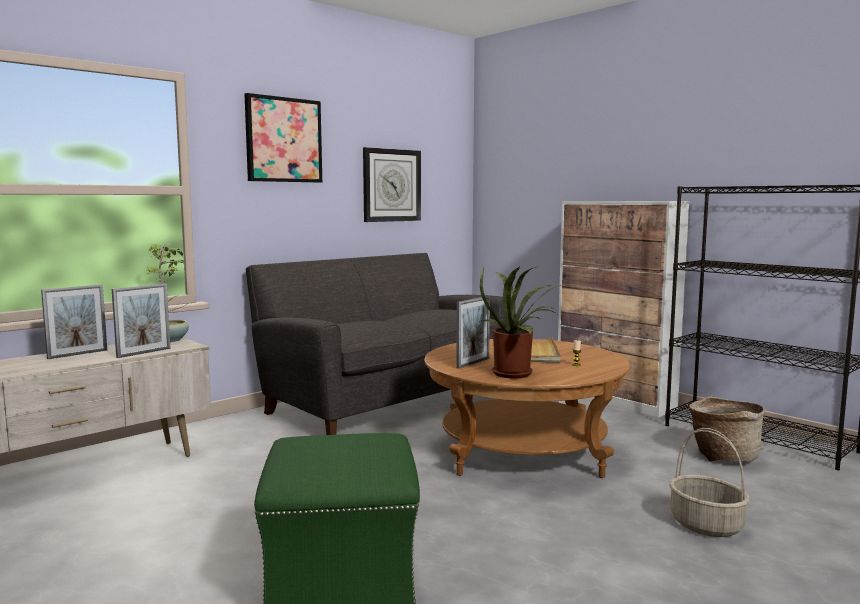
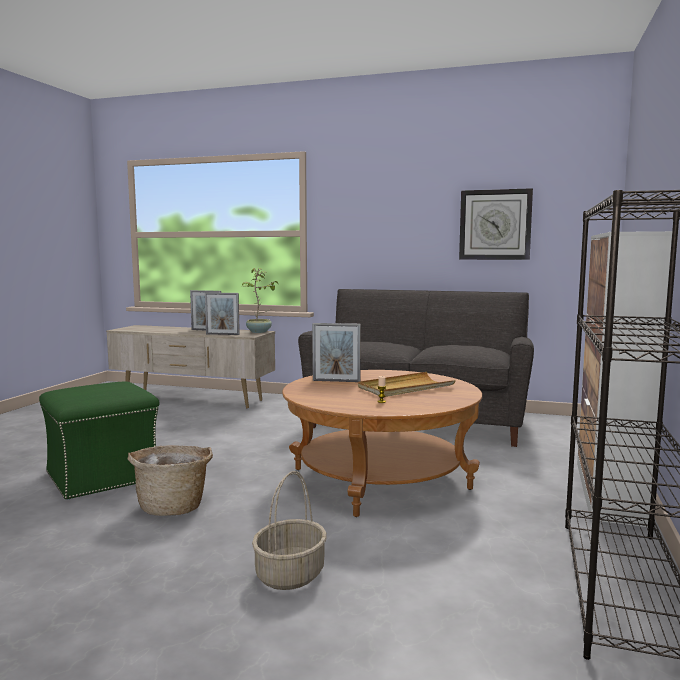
camera: 60 degrees right, 0 degrees up
picture [245,93,322,182] -> none
potted plant [478,266,562,378] -> none
basket [689,396,765,462] -> basket moved to [128,445,213,516]

